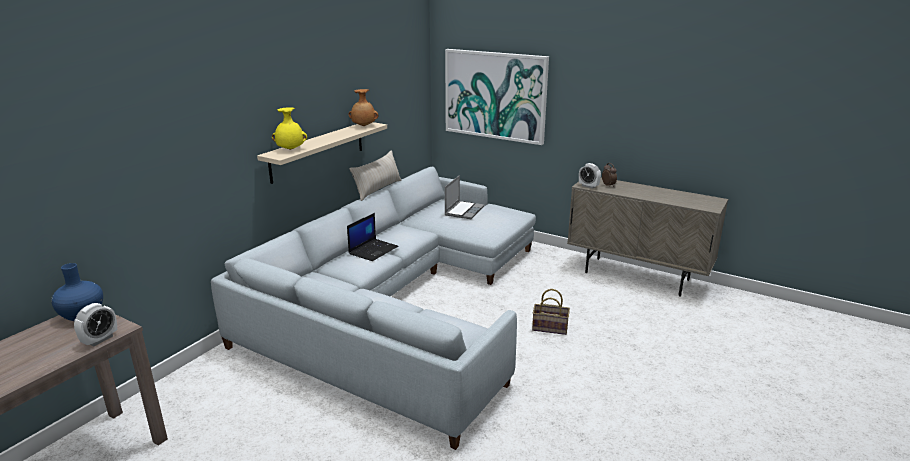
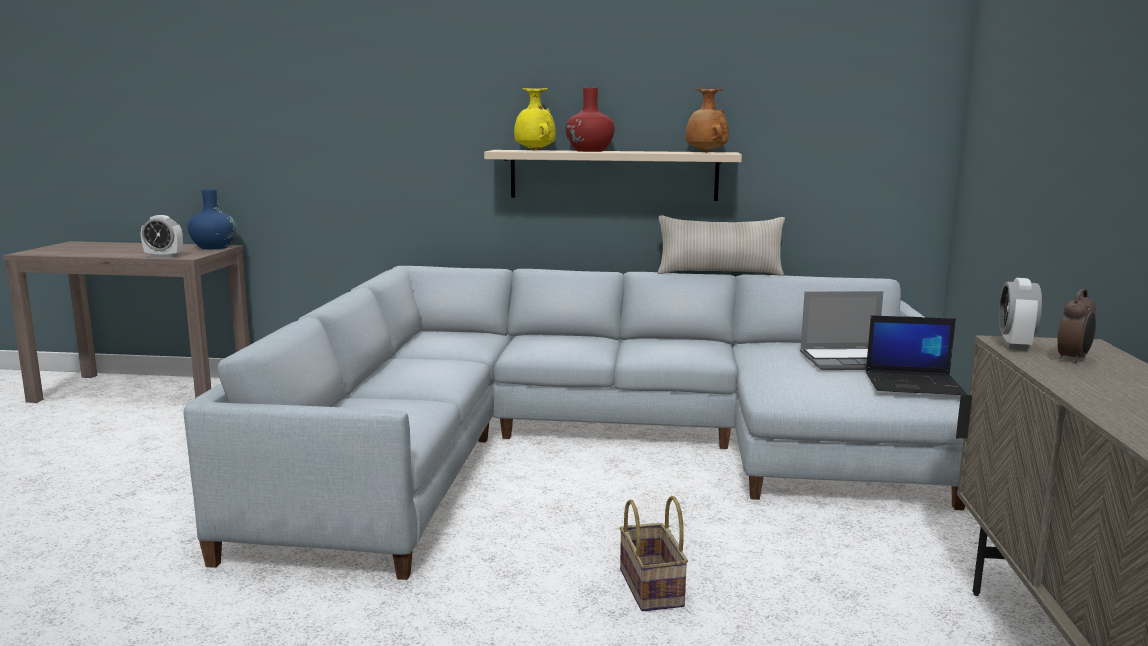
camera: 65 degrees right, 10 degrees down
laptop [347,213,398,261] -> laptop moved to [866,315,966,395]
picture [445,49,549,145] -> none
none -> red vase [566,88,615,152]

